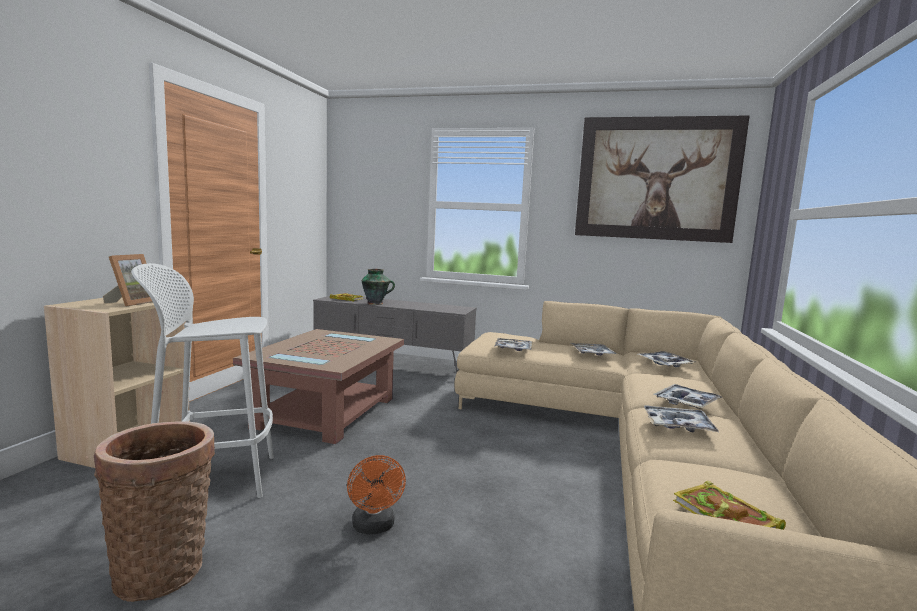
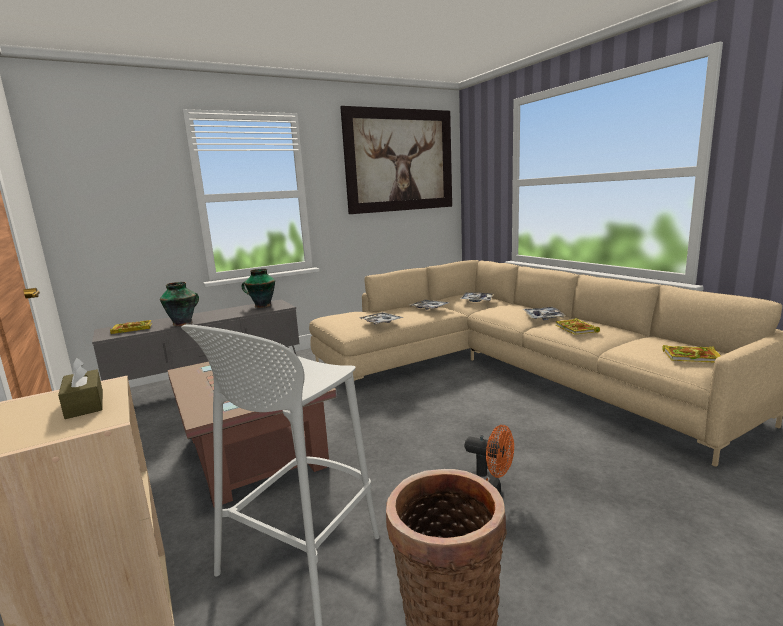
camera: 45 degrees left, 5 degrees up
picture frame [103,254,153,307] -> brown tissue box [58,357,103,419]
tray [643,405,719,432] -> book [555,318,600,335]
none -> vase [242,269,275,308]

